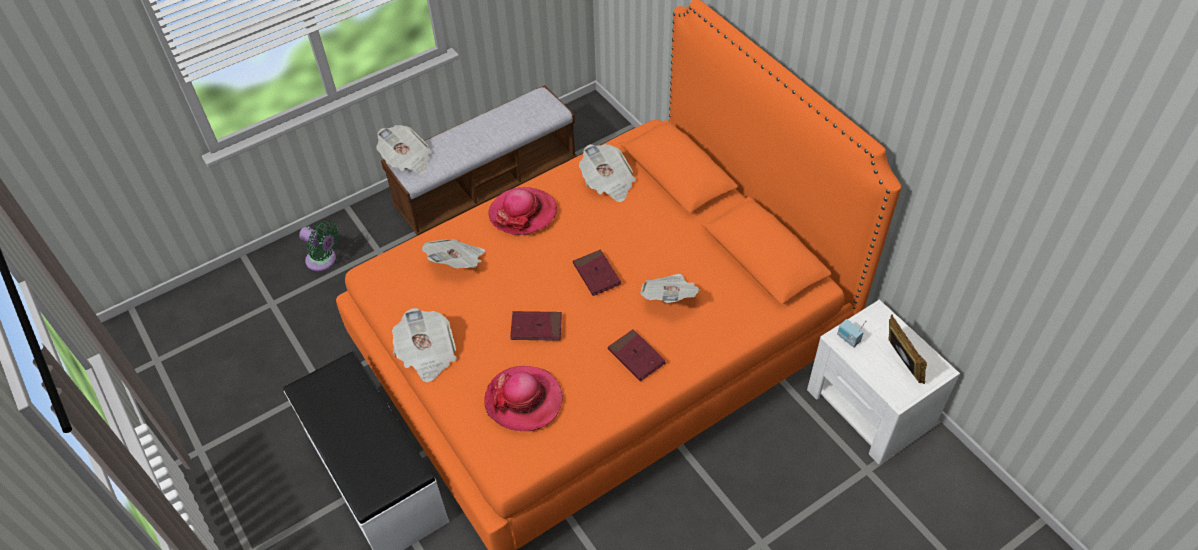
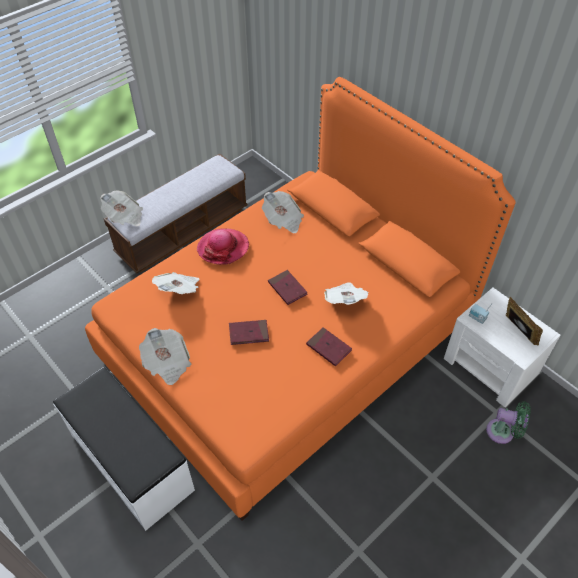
camera: 10 degrees left, 0 degrees up
green fan [299,221,339,271] -> green fan moved to [486,402,531,444]
hat [484,366,563,431] -> none

